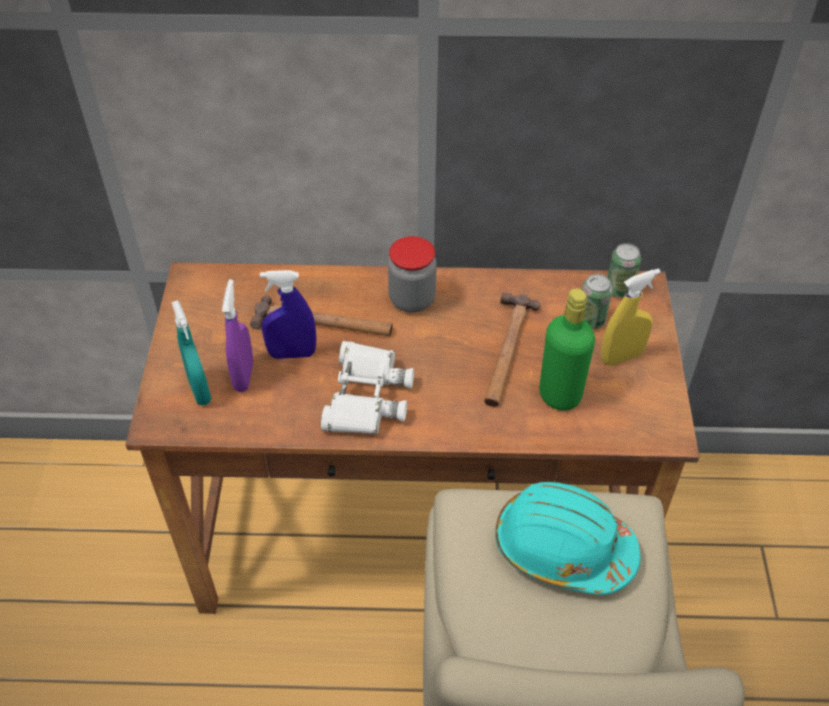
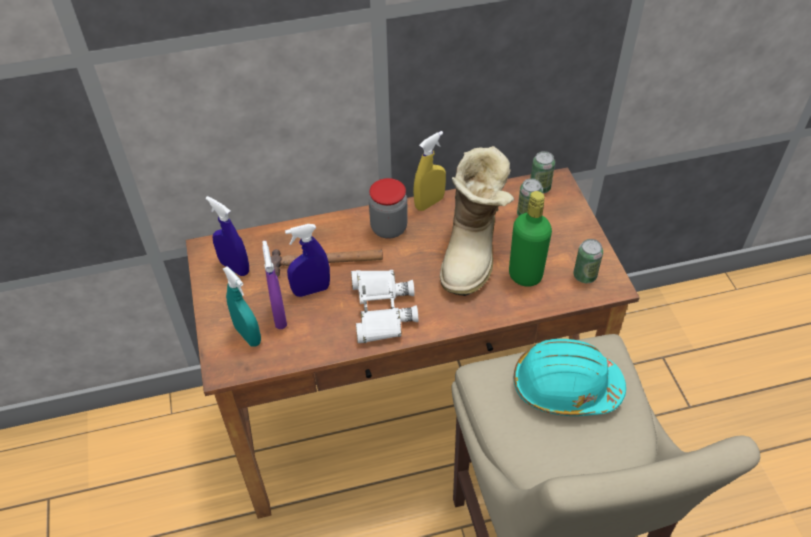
camera: 15 degrees left, 0 degrees up
hammer [484,292,540,407] -> boot [440,146,514,296]
yellow spray bottle [601,269,661,366] -> yellow spray bottle moved to [413,131,446,211]
none -> blue spray bottle [206,196,249,276]
none -> can [573,239,603,283]

